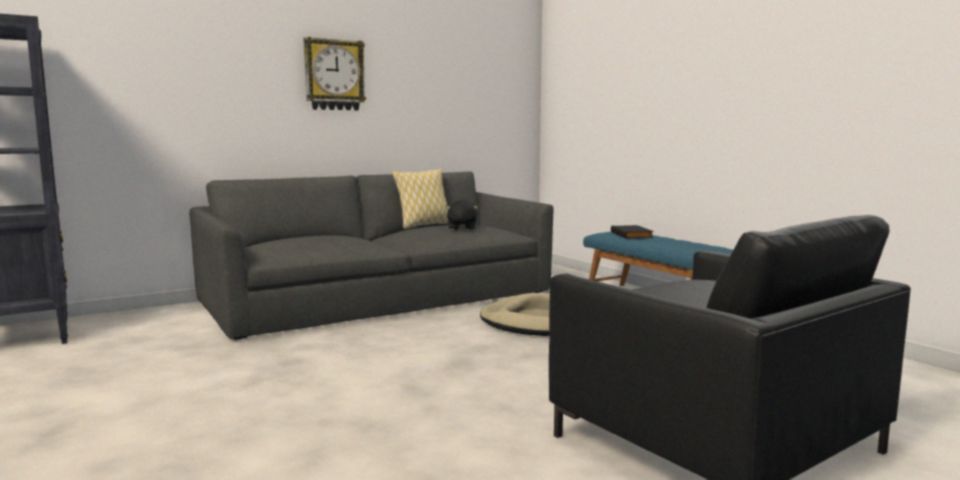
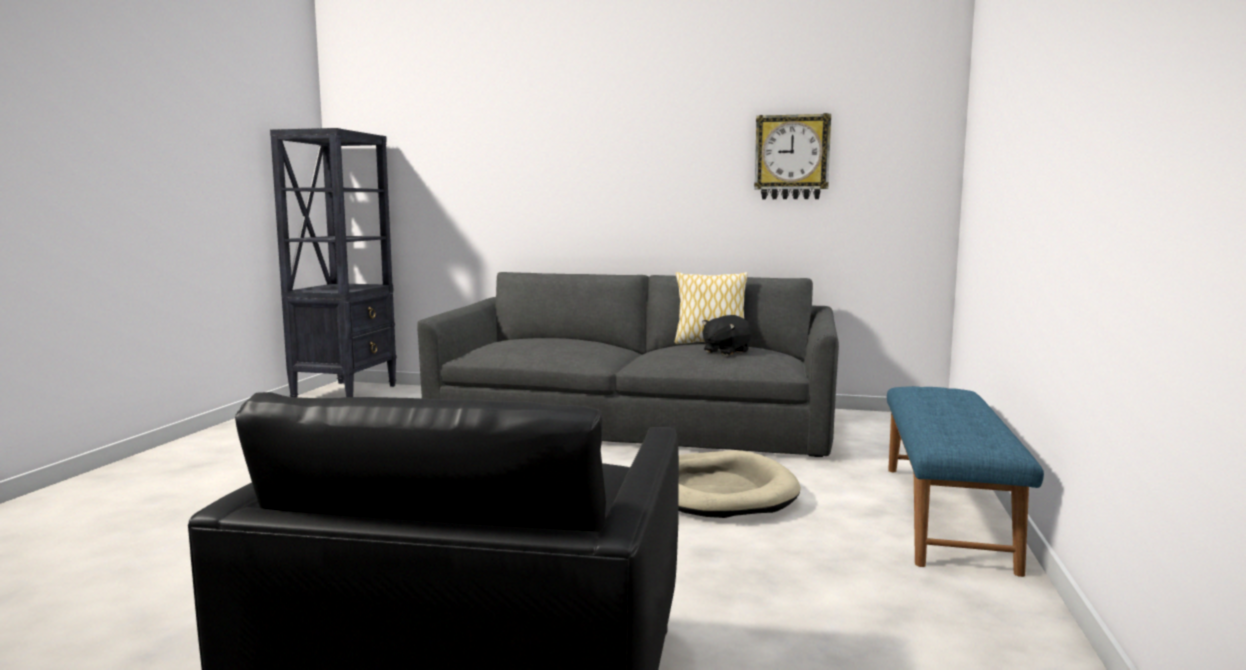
camera: 45 degrees right, 0 degrees up
wall clock [303,37,366,110] -> wall clock moved to [754,113,831,199]
black book [611,225,654,239] -> none

